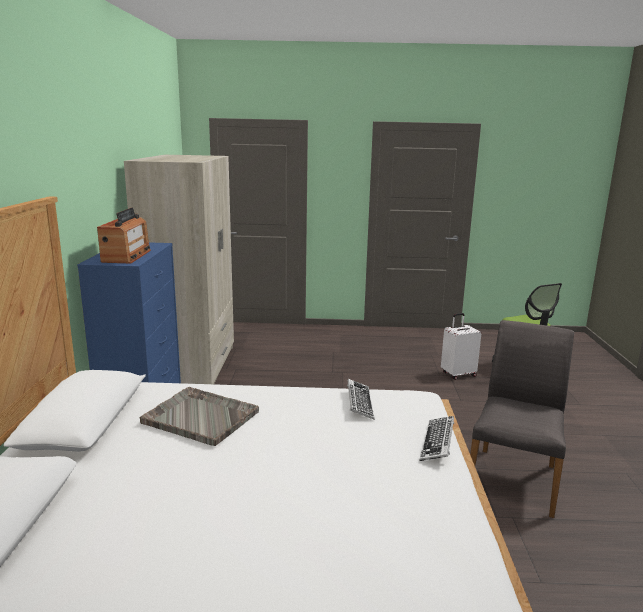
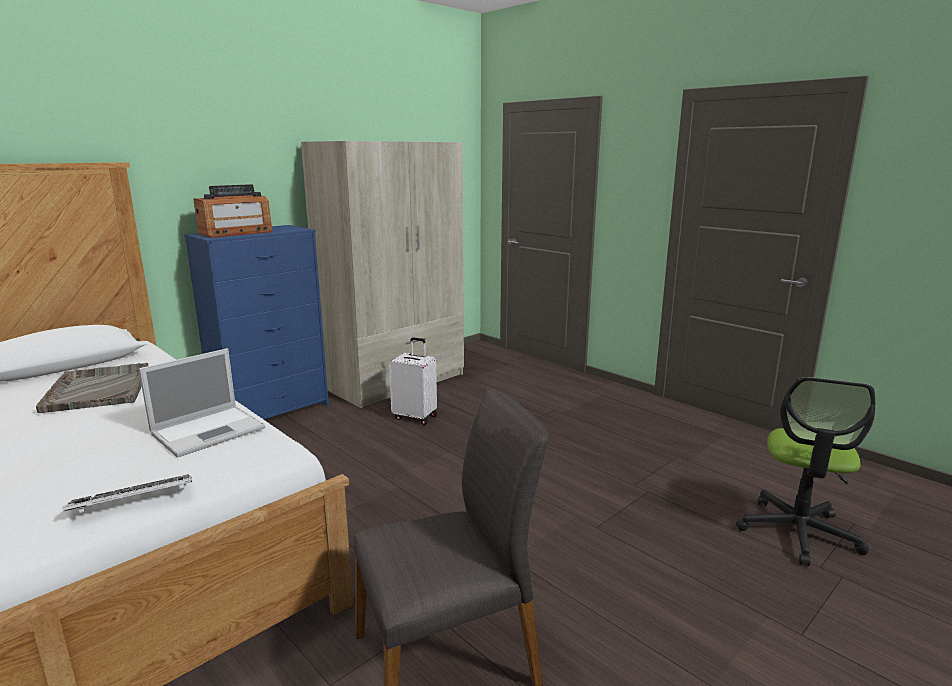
camera: 45 degrees right, 0 degrees up
keyboard [347,379,375,419] -> laptop [139,348,265,457]
white suitcase [441,313,482,380] -> white suitcase moved to [389,337,437,425]

